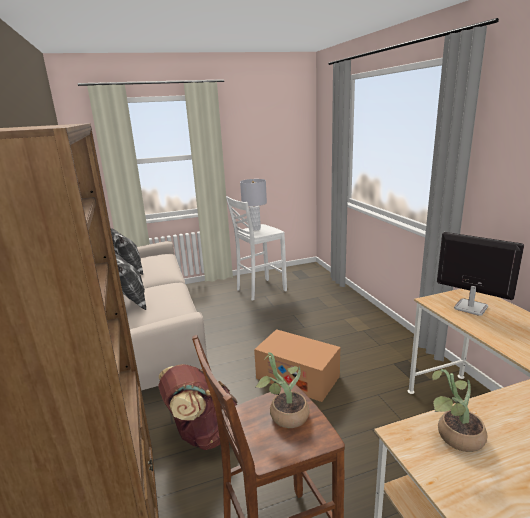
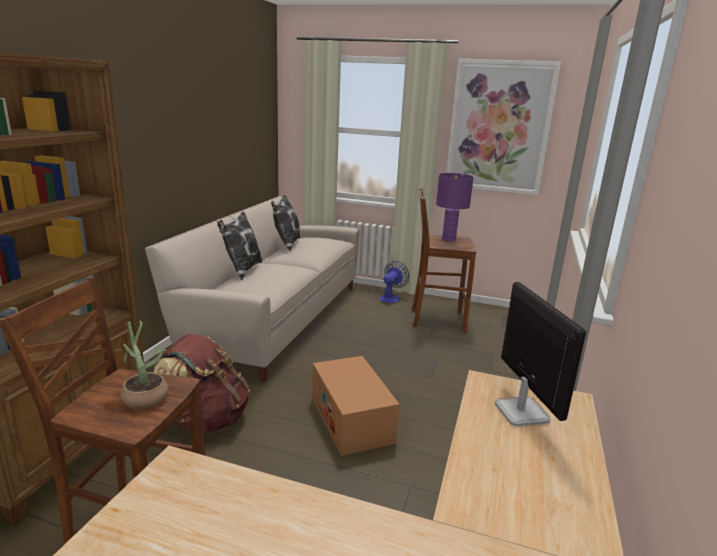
camera: 35 degrees right, 0 degrees up
white stool [226,196,287,301] -> brown stool [412,189,476,332]
grey table lamp [240,179,267,231] -> purple table lamp [436,173,474,241]
potted plant [432,369,487,452] -> none
none -> fan [379,261,409,303]
none -> picture [446,59,561,195]

